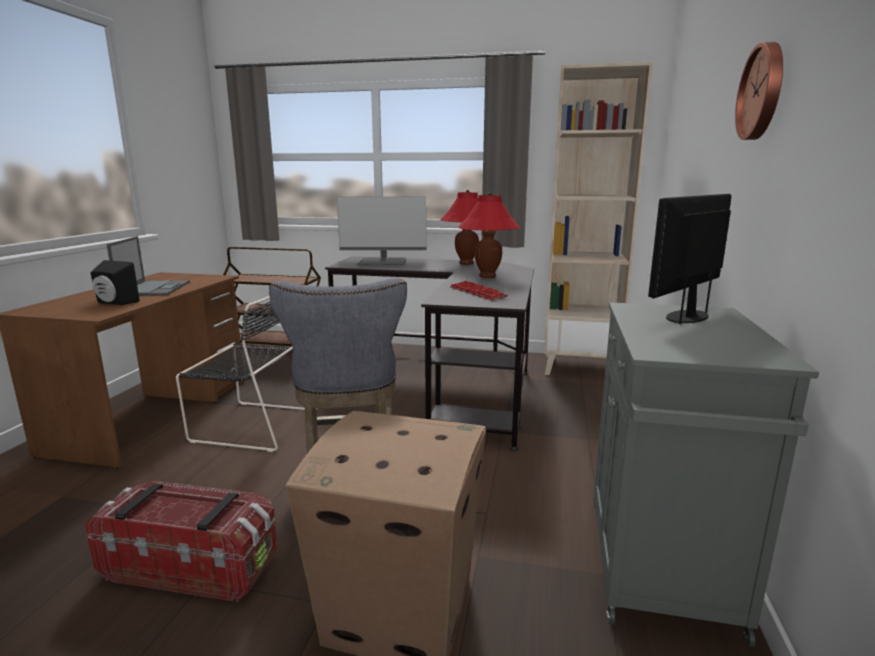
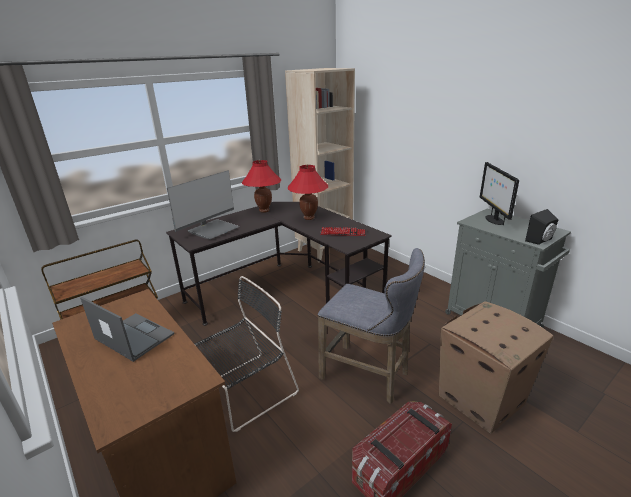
camera: 50 degrees left, 10 degrees up
black speaker [90,260,140,305] -> black speaker moved to [525,209,558,245]
wall clock [735,42,783,140] -> none

